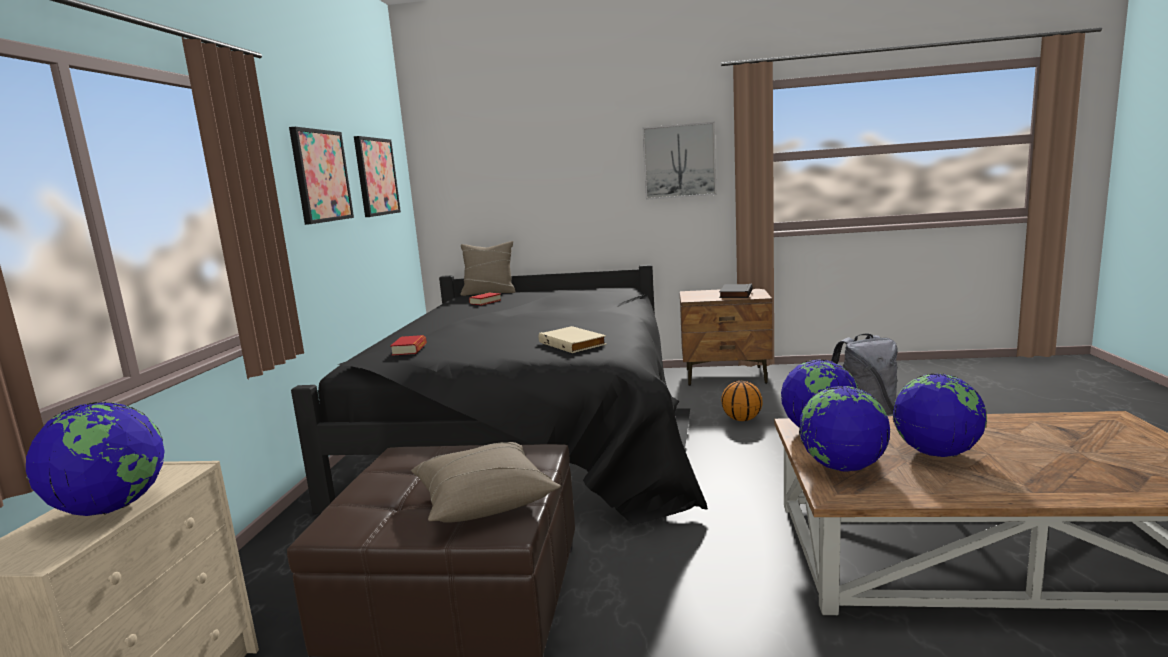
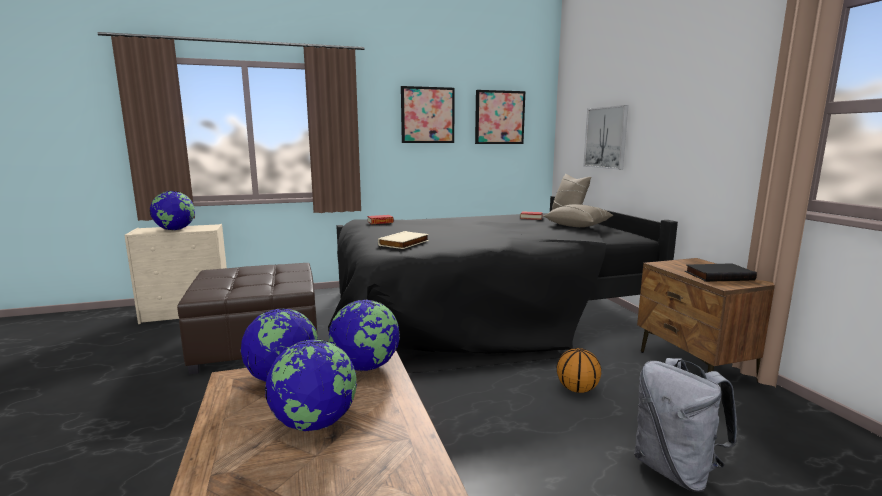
camera: 65 degrees right, 0 degrees up
beige pillow [411,442,561,523] -> beige pillow moved to [543,204,614,227]
picture [642,122,716,200] -> picture moved to [583,105,629,170]

